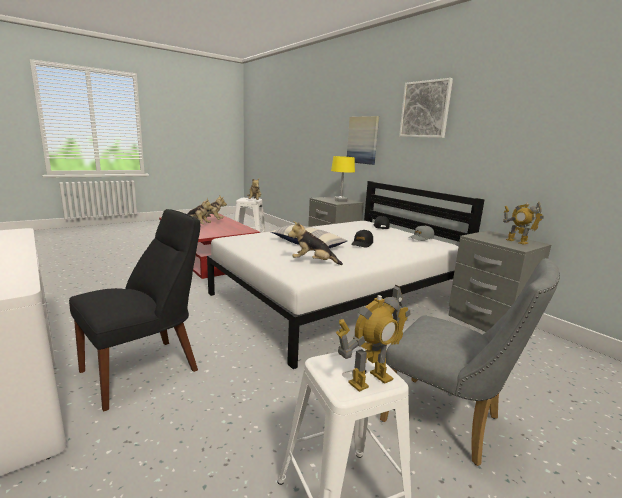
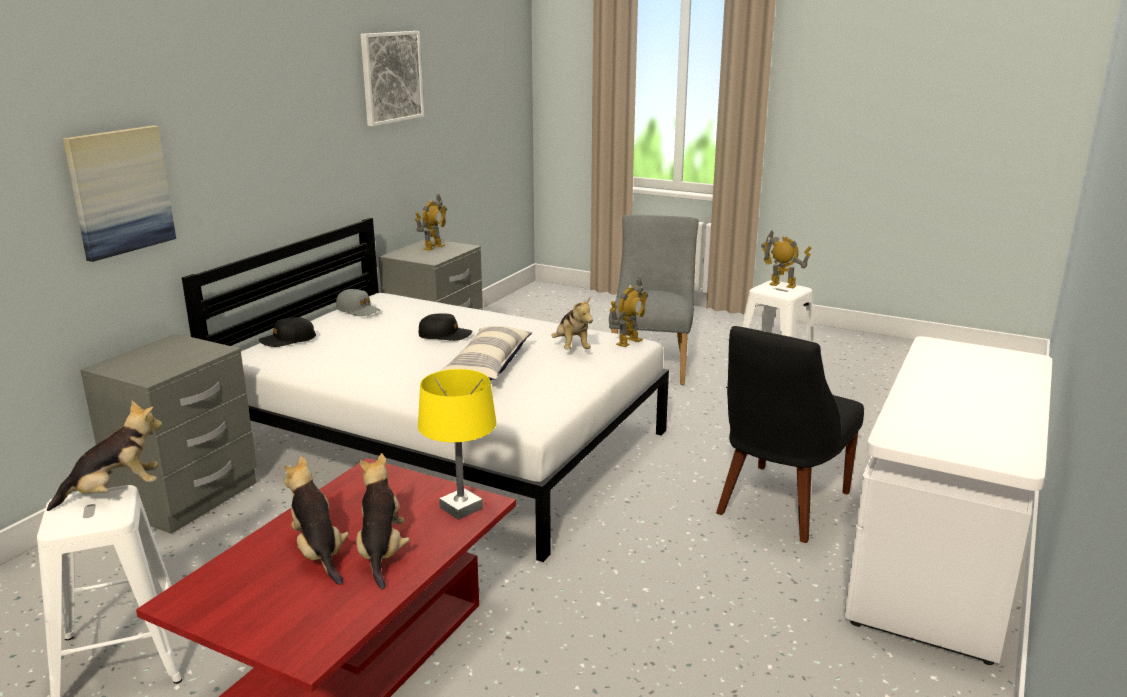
camera: 115 degrees left, 5 degrees up
black chair [69,209,200,411] -> black chair turned 75 degrees counterclockwise [716,326,864,543]
yellow table lamp [331,156,355,201] -> yellow table lamp moved to [418,369,496,520]
picture [399,78,453,138] -> picture moved to [361,31,424,126]
none -> toy robot [610,278,648,347]

